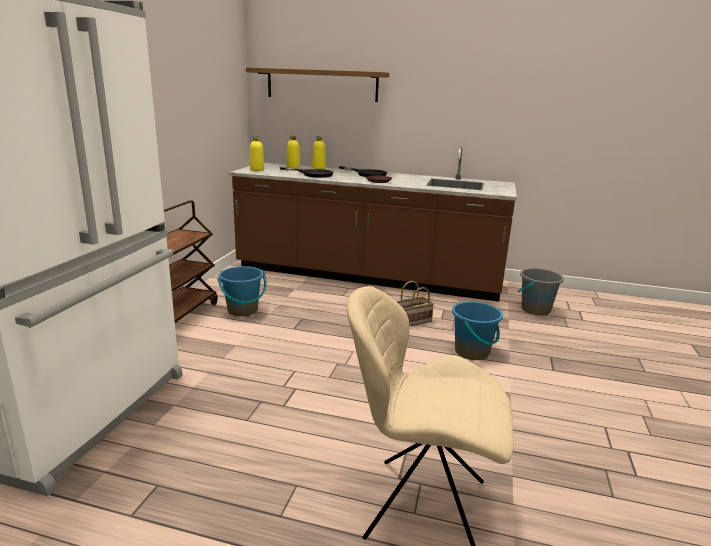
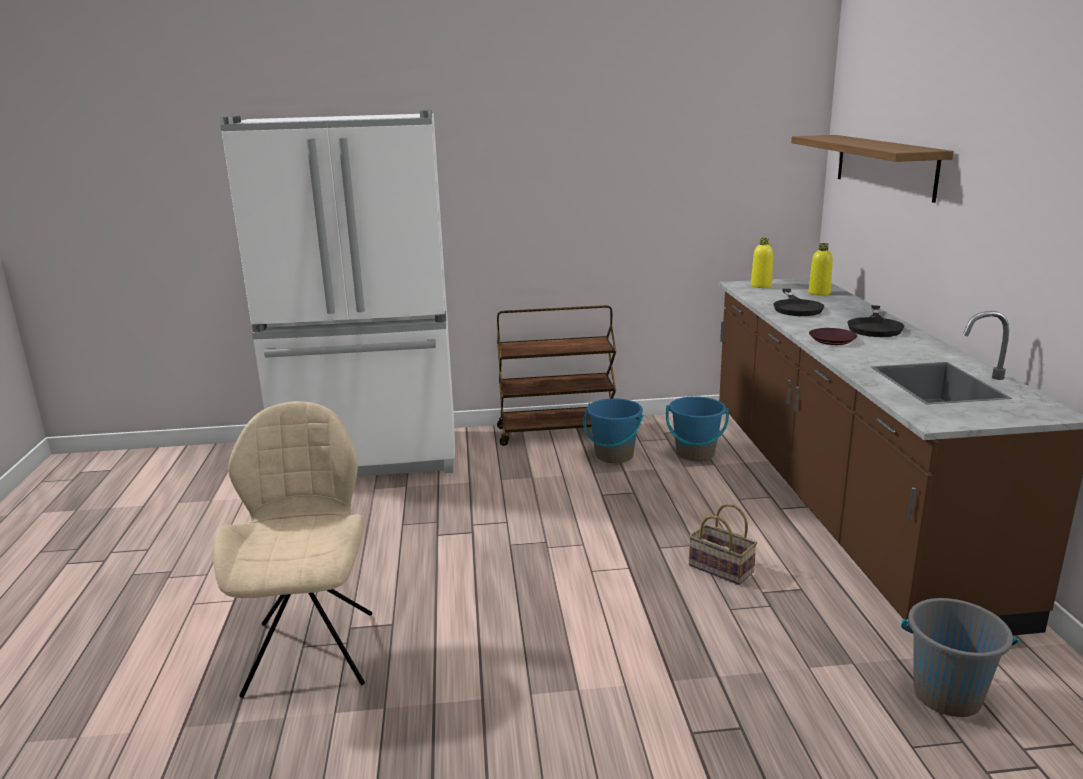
camera: 70 degrees right, 0 degrees up
yellow bottle [312,136,326,169] -> none
blue bucket [452,301,503,360] -> blue bucket moved to [666,396,729,461]

